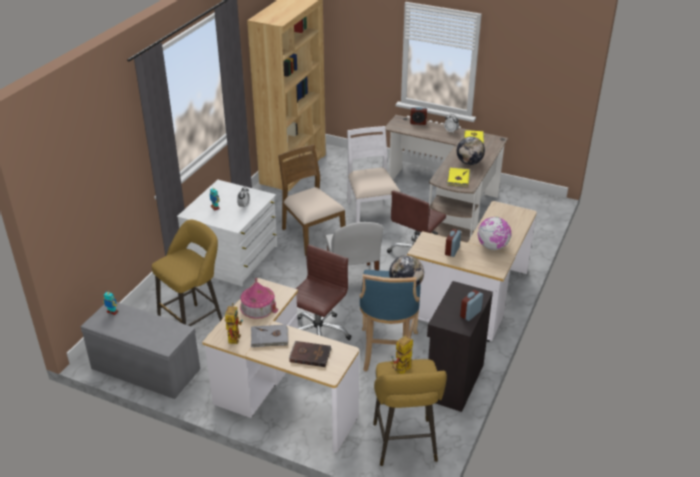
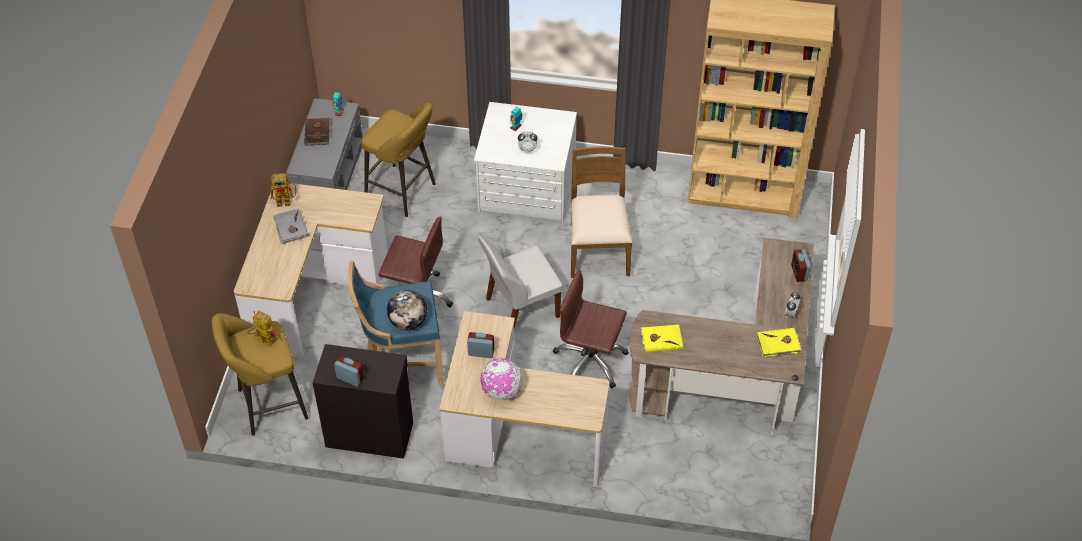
camera: 75 degrees right, 15 degrees up
toy house [240,278,279,319] -> none
brown chair [278,144,345,256] -> brown chair turned 45 degrees counterclockwise [571,147,632,278]
brown book [289,341,332,367] -> brown book moved to [304,118,332,146]
white chair [347,126,400,225] -> none
globe [457,136,485,165] -> none

